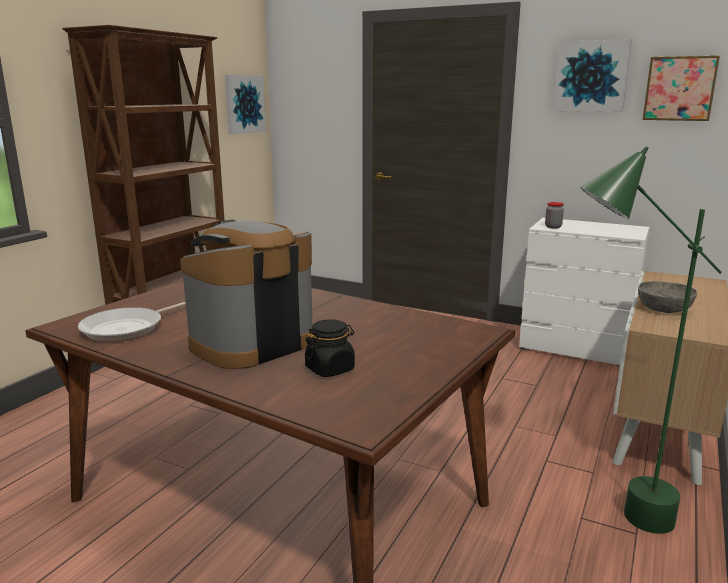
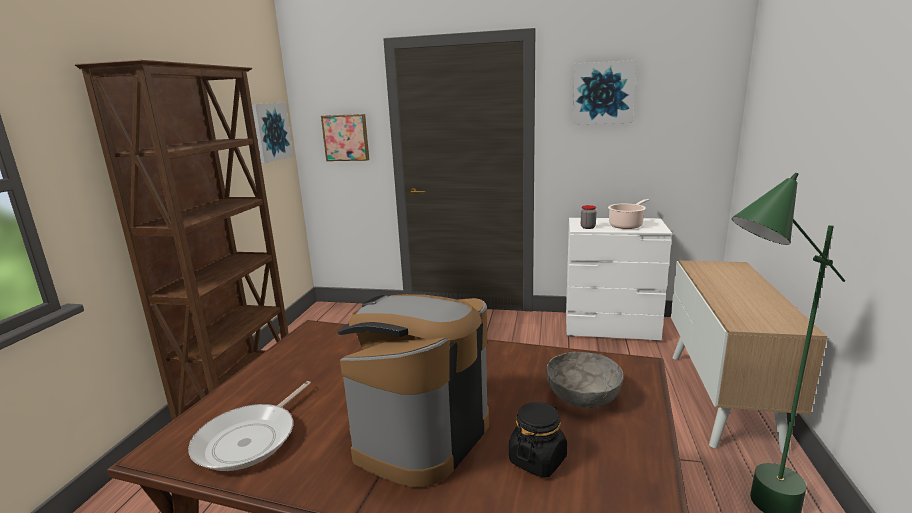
camera: 15 degrees left, 0 degrees up
grey bowl [638,281,697,313] -> grey bowl moved to [546,352,623,408]
picture [642,55,720,121] -> picture moved to [321,114,369,161]
none -> cooking pot [608,199,649,229]

